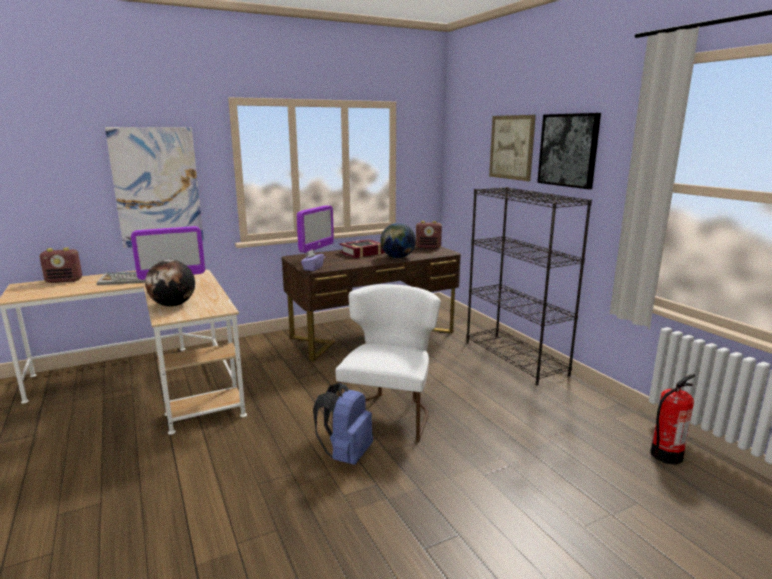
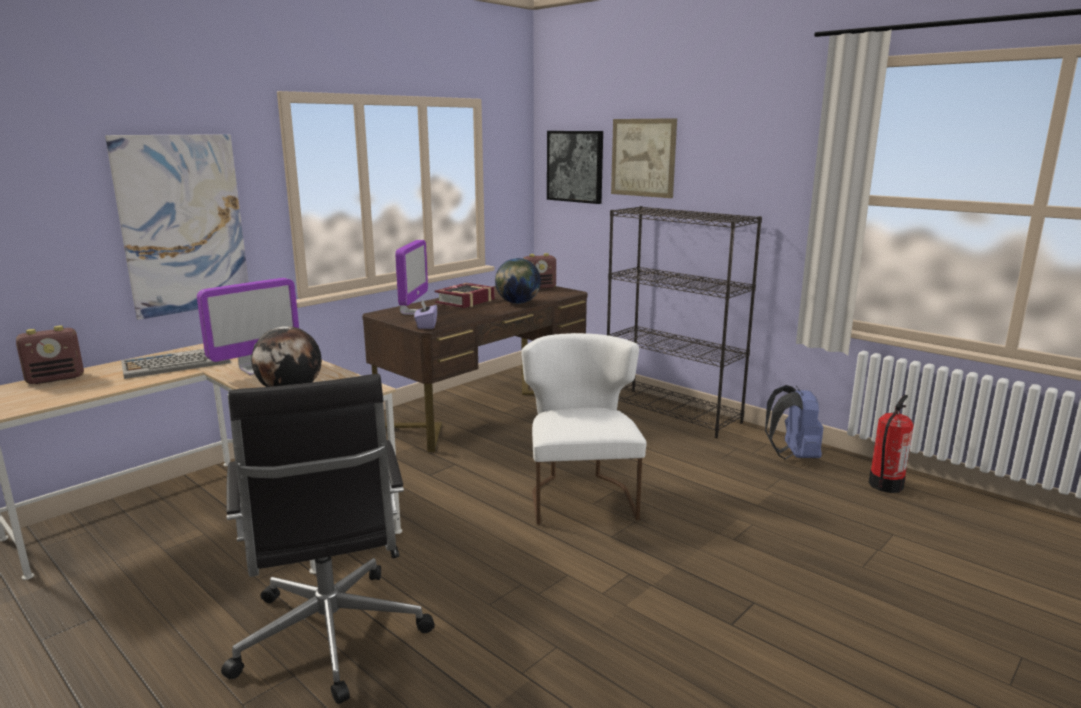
camera: 20 degrees left, 0 degrees up
blue backpack [313,383,373,465] -> blue backpack moved to [765,385,823,459]
picture [537,113,601,189] -> picture moved to [547,131,603,204]
none -> black office chair [221,374,435,704]

